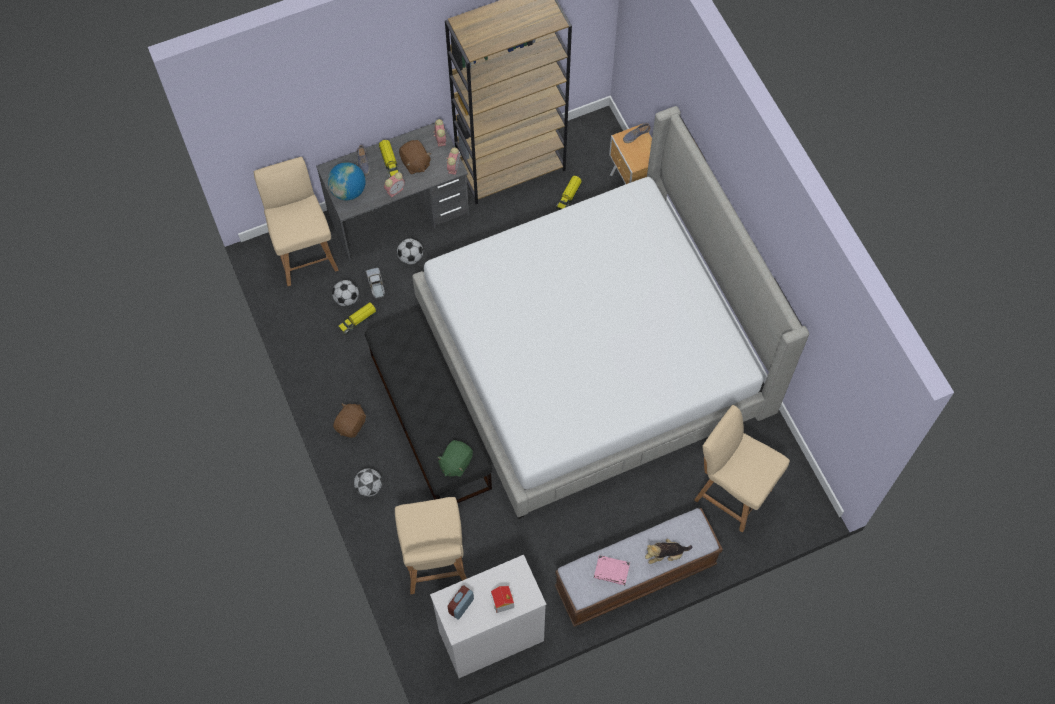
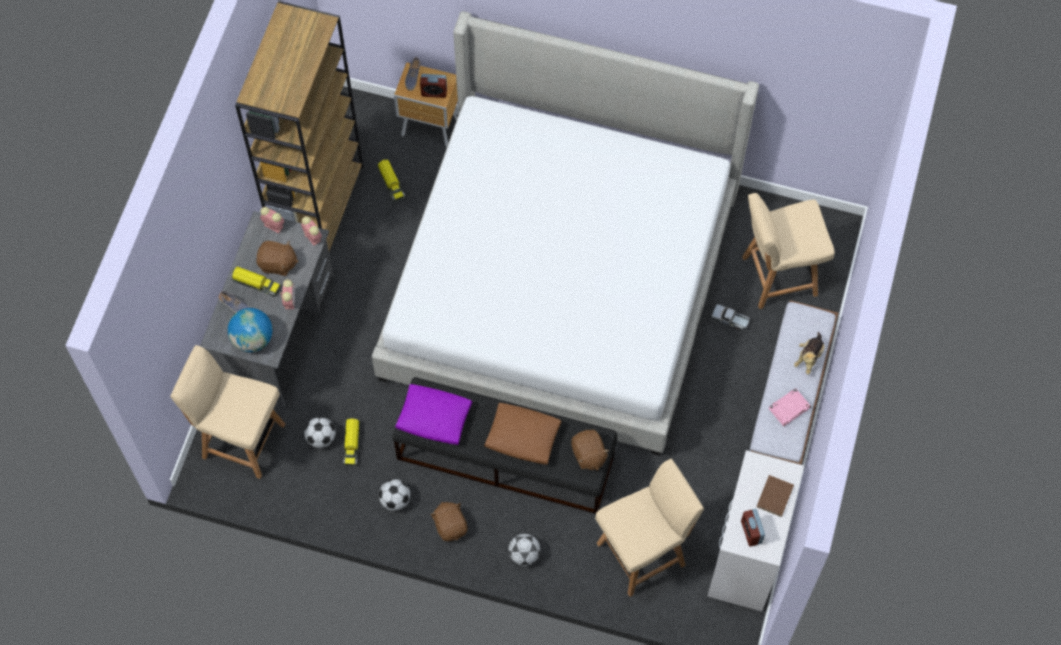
camera: 50 degrees left, 0 degrees up
toy truck [366,268,385,299] -> toy truck moved to [711,304,750,330]
beige chair [395,497,467,594] -> beige chair turned 60 degrees counterclockwise [595,459,704,597]
football [397,238,423,264] -> football moved to [379,479,410,511]
green plush toy [437,440,473,477] -> brown plush toy [571,430,610,471]
toy house [491,586,514,613] -> brown book [757,475,794,517]
none -> purple pillow [395,384,472,445]
none -> alarm clock [420,74,447,98]
none -> brown pillow [484,403,562,465]

